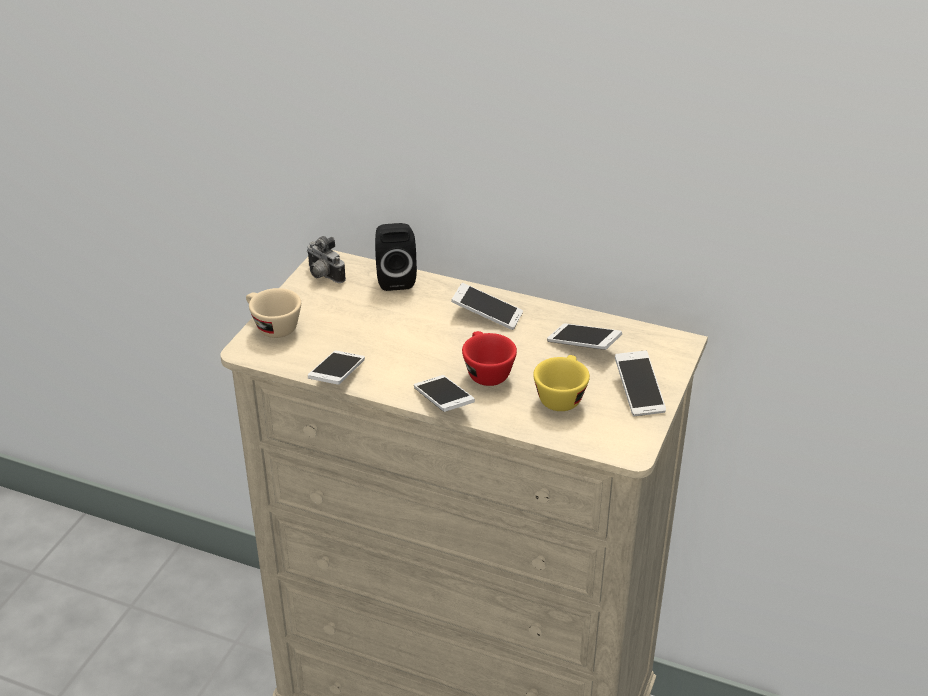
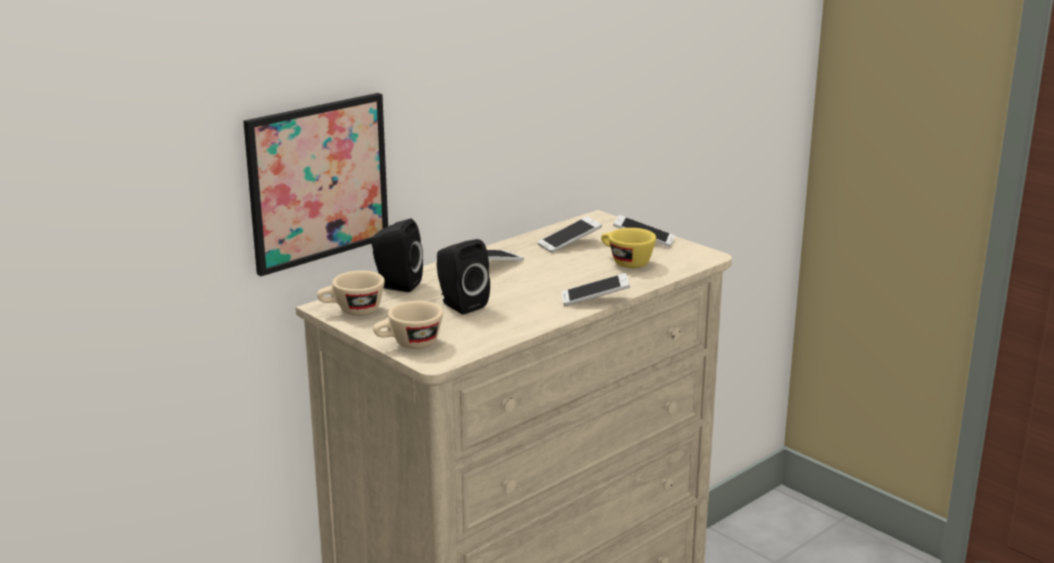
camera: 65 degrees left, 15 degrees down
camera [307,236,346,283] -> beige cup [317,271,385,316]
phone [308,350,365,385] -> none
red cup [462,331,517,386] -> none
none -> picture [243,93,388,276]
none -> black speaker [437,239,490,314]

